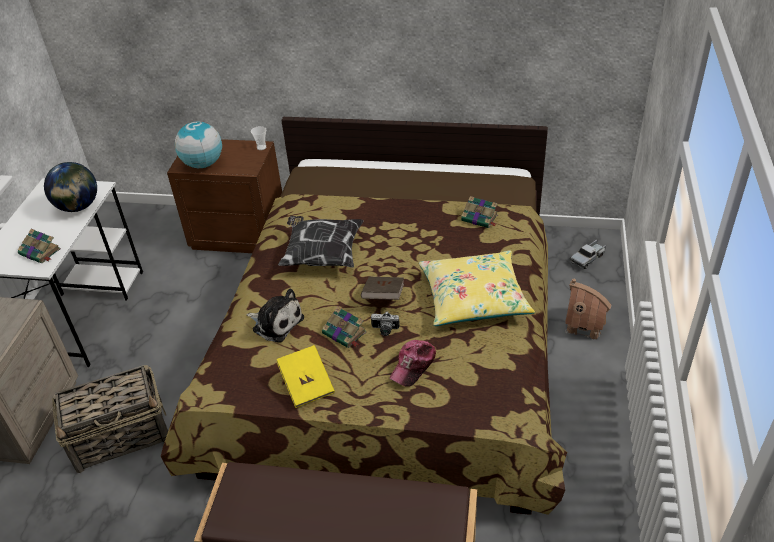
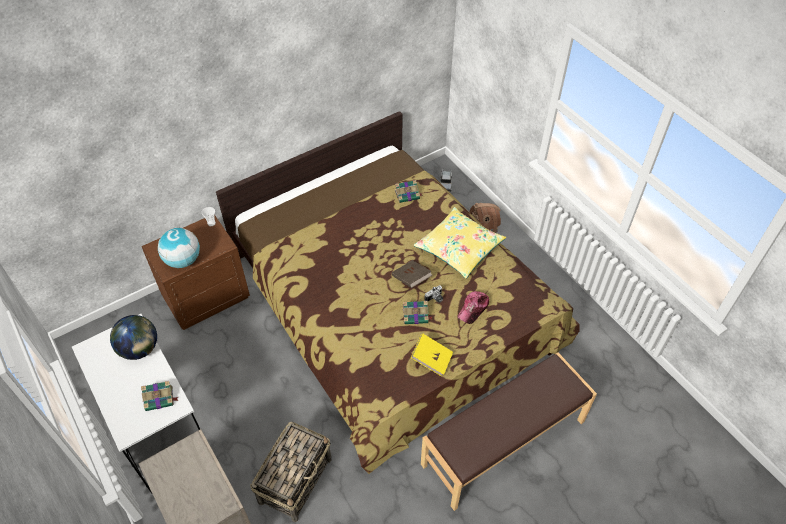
camera: 45 degrees left, 10 degrees up
plush toy [246,288,304,343] -> none
pillow [278,216,364,268] -> none
cap [389,340,436,387] -> cap turned 45 degrees clockwise [457,291,489,324]

